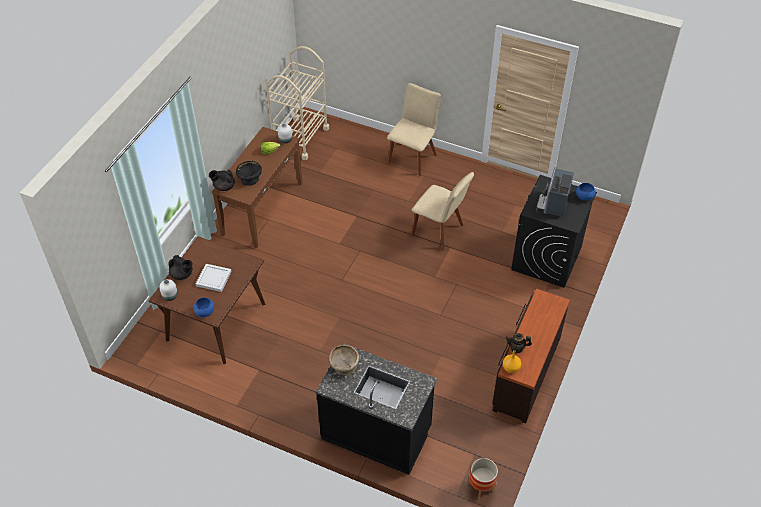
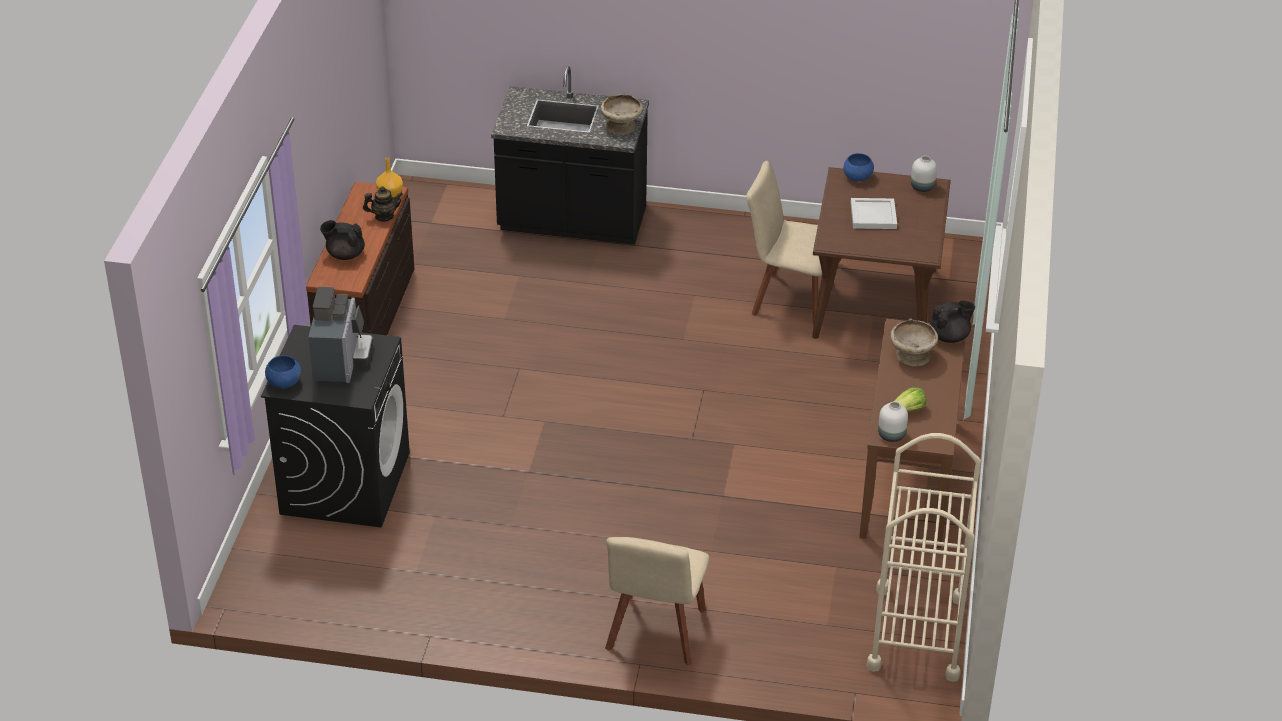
camera: 165 degrees right, 10 degrees down
black teapot [168,255,193,280] -> black teapot moved to [320,220,365,260]
black bowl [236,160,262,186] -> beige bowl [890,319,938,366]
beige chair [411,172,474,251] -> beige chair moved to [746,161,834,325]
planter [468,458,498,500] -> none

